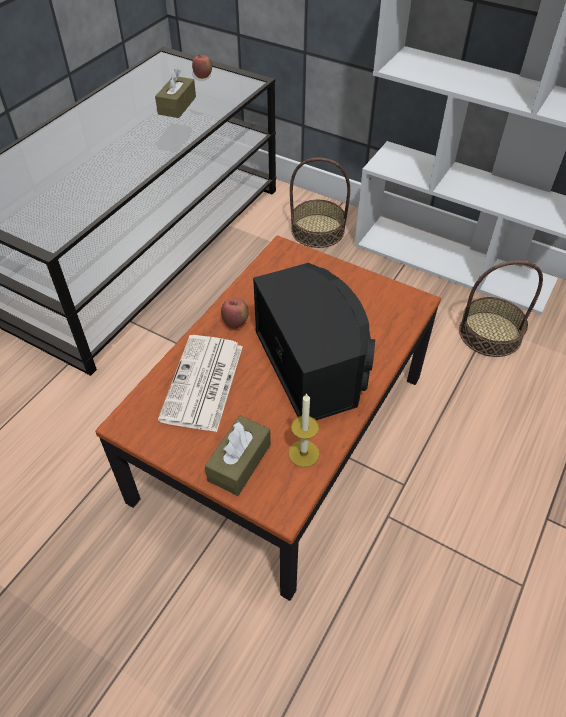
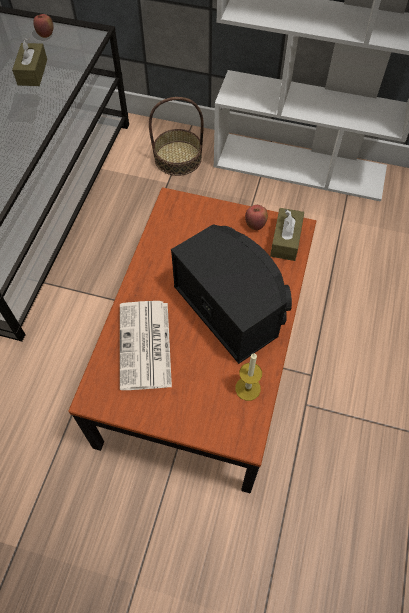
camera: 15 degrees left, 10 degrees up
brown tissue box [205,416,271,496] -> brown tissue box moved to [270,208,304,261]
apple [221,298,248,329] -> apple moved to [245,205,268,230]
basket [459,260,543,357] -> none

